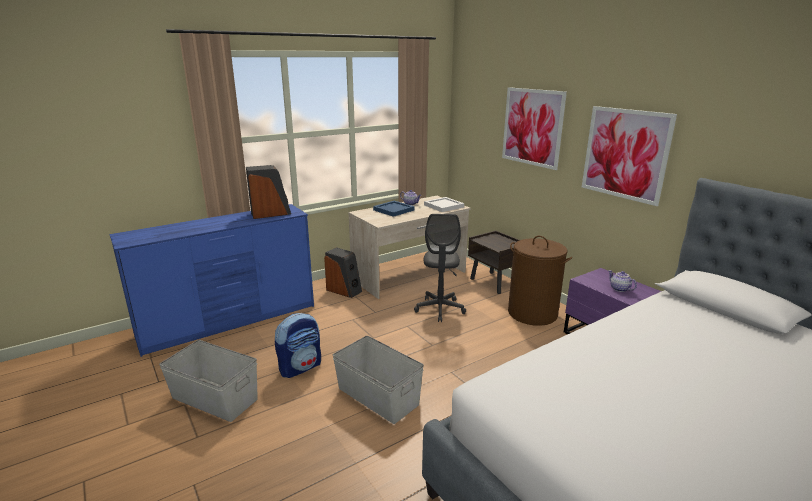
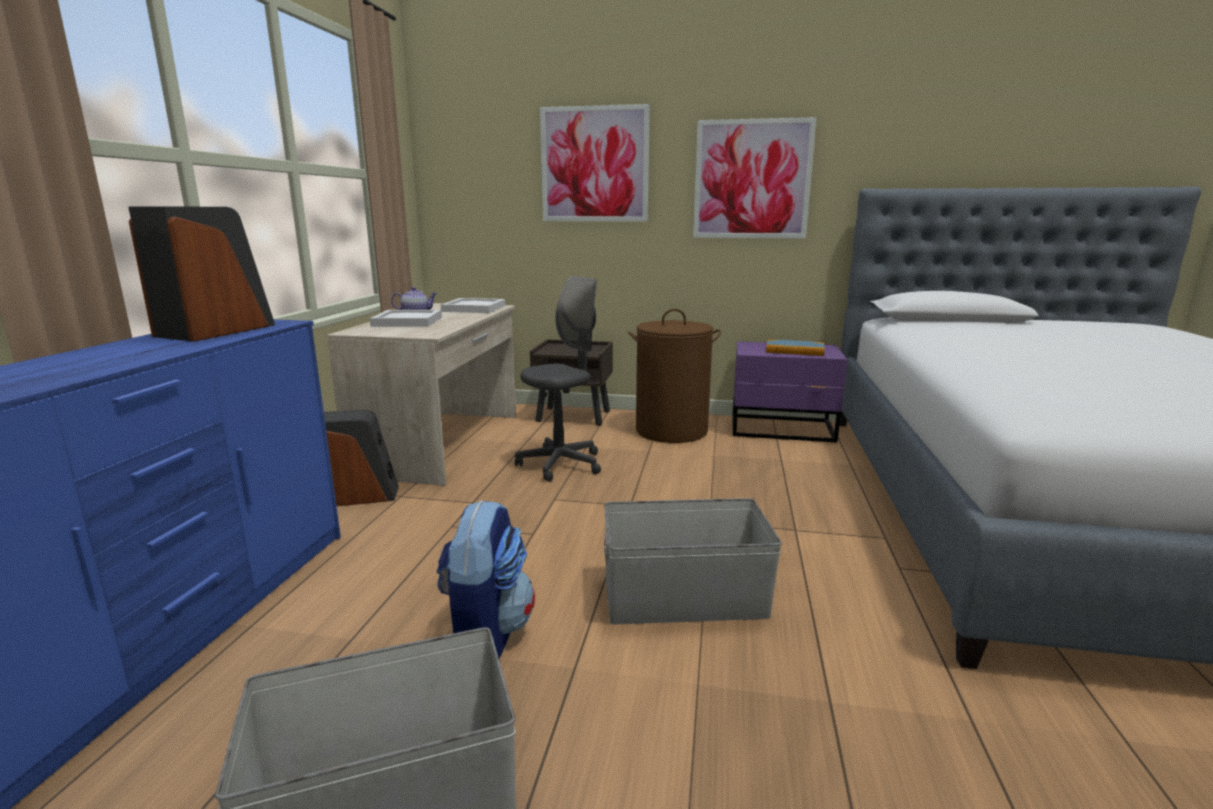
camera: 45 degrees left, 5 degrees down
blue tray [373,201,415,217] -> white tray [369,310,442,327]
grey office chair [414,214,466,322] -> grey office chair turned 90 degrees counterclockwise [515,276,601,482]
teapot [608,270,637,292] -> book [766,339,825,356]

